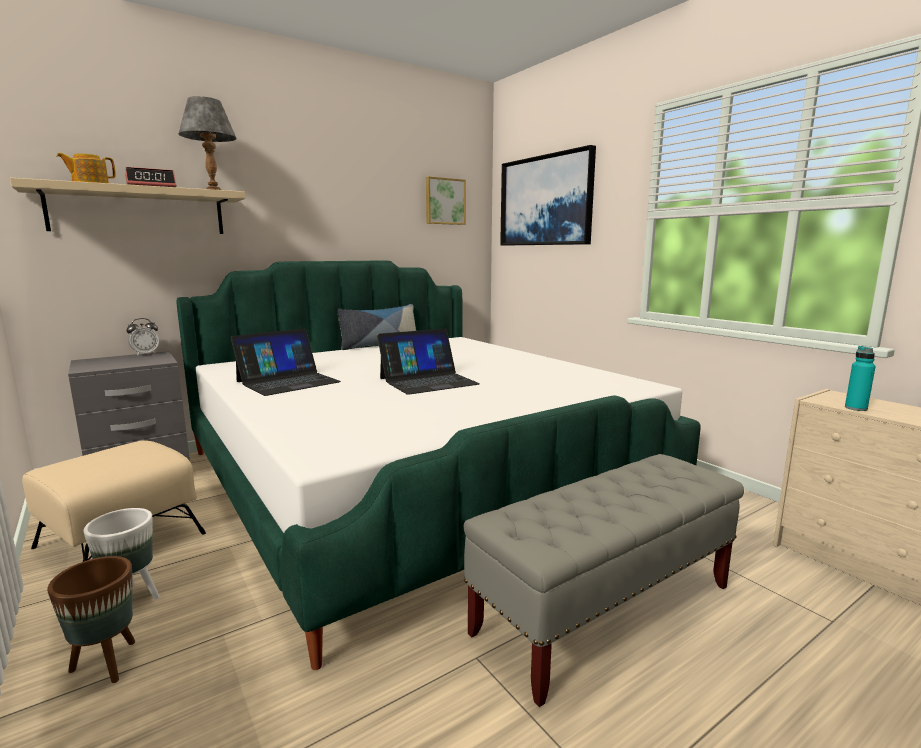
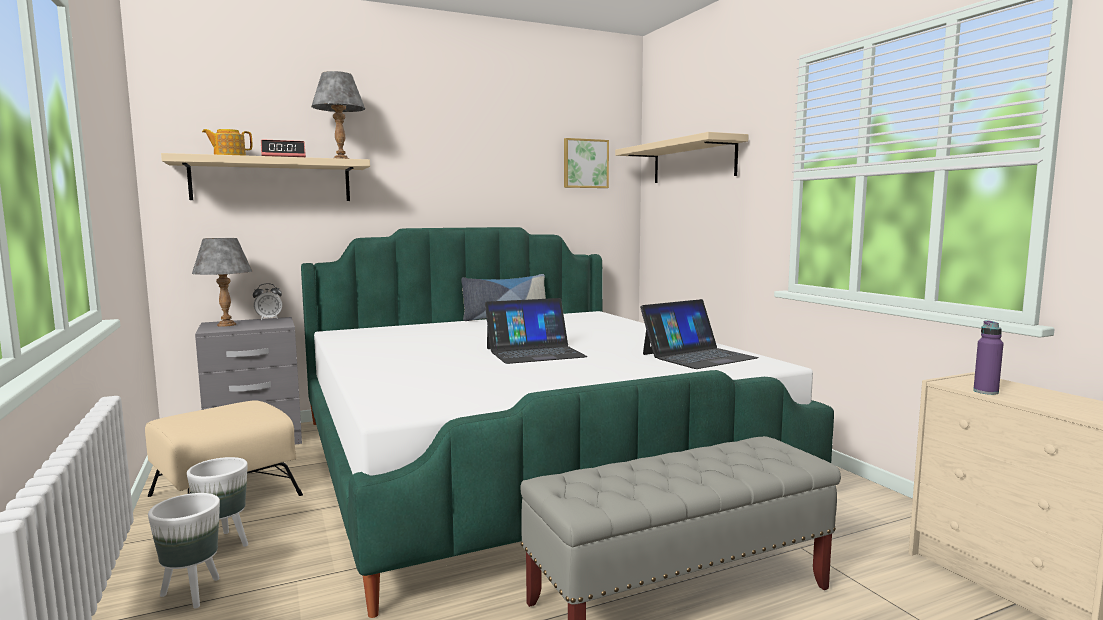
camera: 10 degrees right, 5 degrees down
brown planter [47,556,135,683] -> white planter [148,493,220,608]
laptop [231,329,341,396] -> laptop moved to [640,299,759,369]
picture [500,145,596,246] -> beige shelf [615,132,749,183]
turquoise bottle [845,346,876,411] -> purple bottle [973,320,1004,395]
none -> grey table lamp [192,238,252,327]

